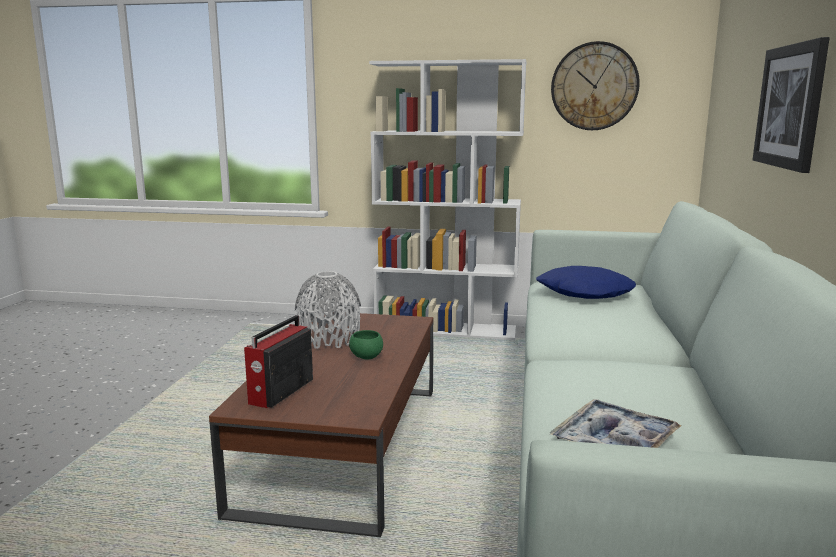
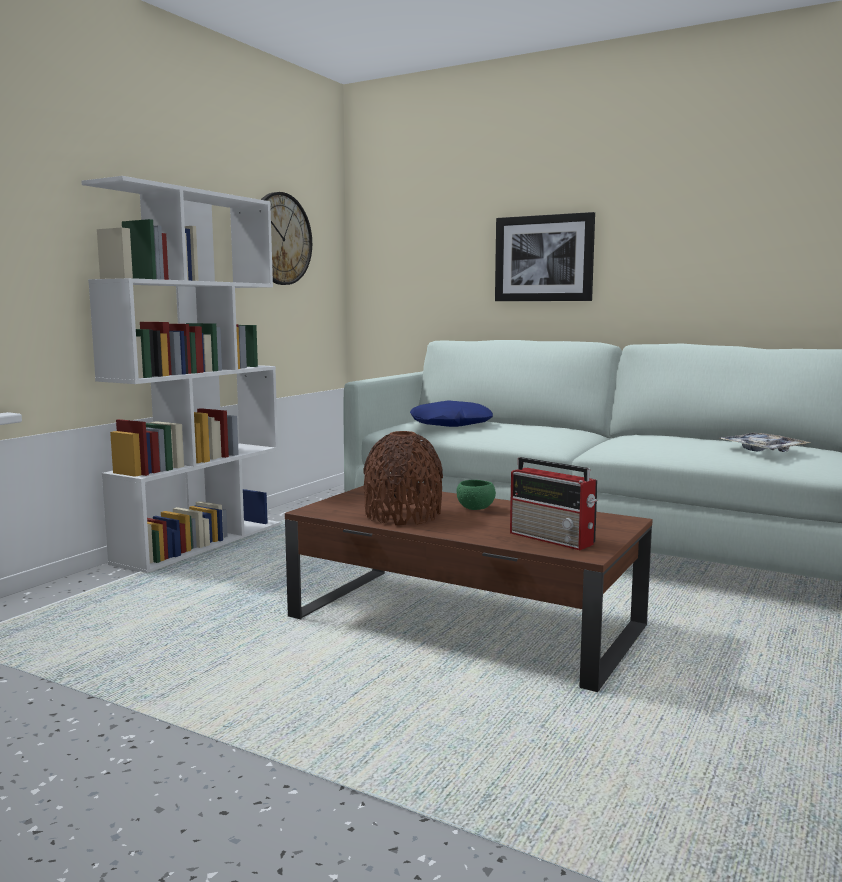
camera: 70 degrees left, 5 degrees down
grey vase [295,271,361,349] -> brown vase [363,431,443,525]

